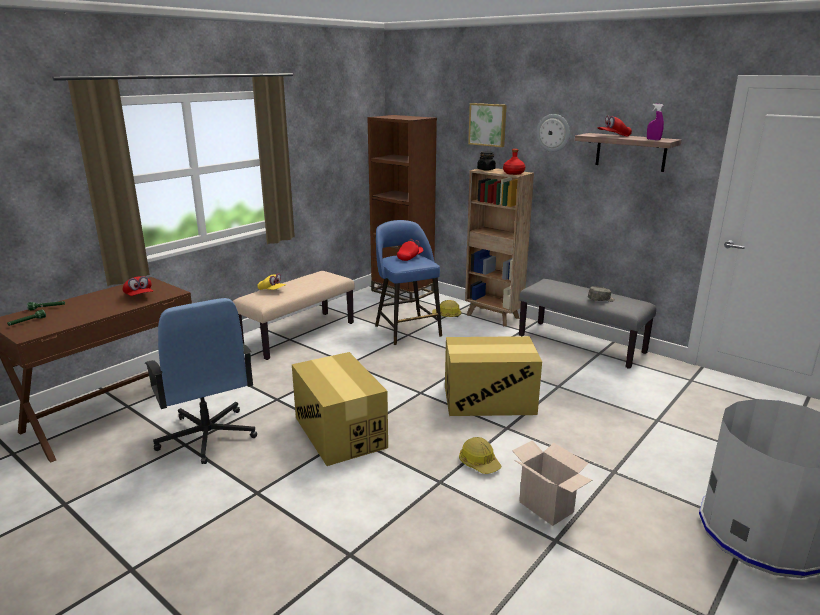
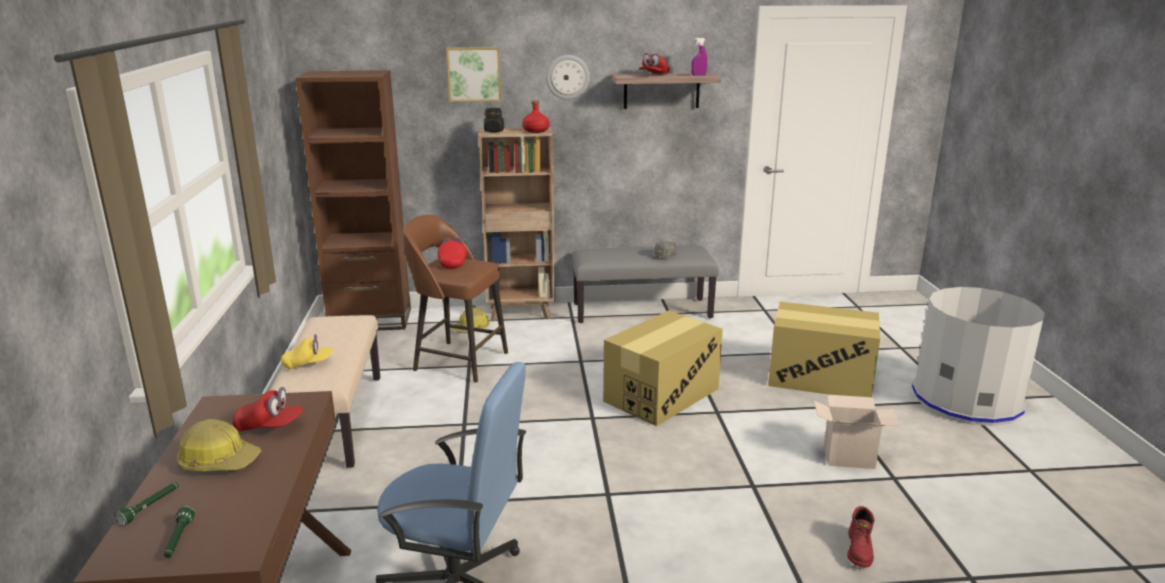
camera: 45 degrees left, 0 degrees up
cardboard box [292,352,388,466] -> cardboard box moved to [768,302,880,397]
blue stool [375,220,442,345] -> brown stool [403,215,508,383]
hard hat [459,437,501,474] -> hard hat moved to [177,419,261,471]
none -> red boot [847,506,875,568]

